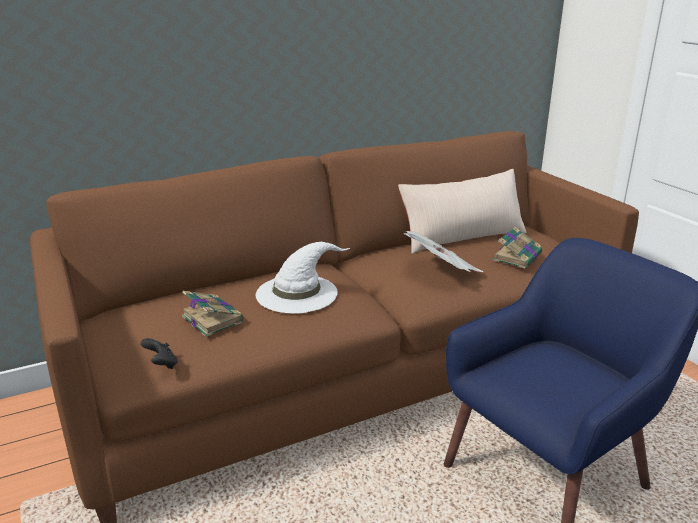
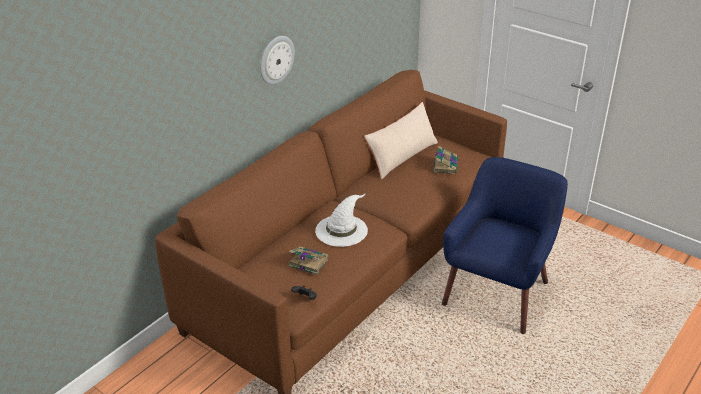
camera: 25 degrees left, 10 degrees up
newspaper [404,231,483,272] -> none
none -> wall clock [260,36,295,85]

